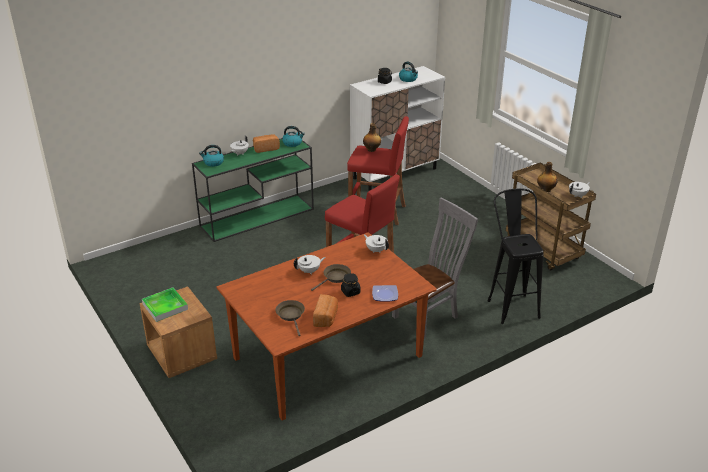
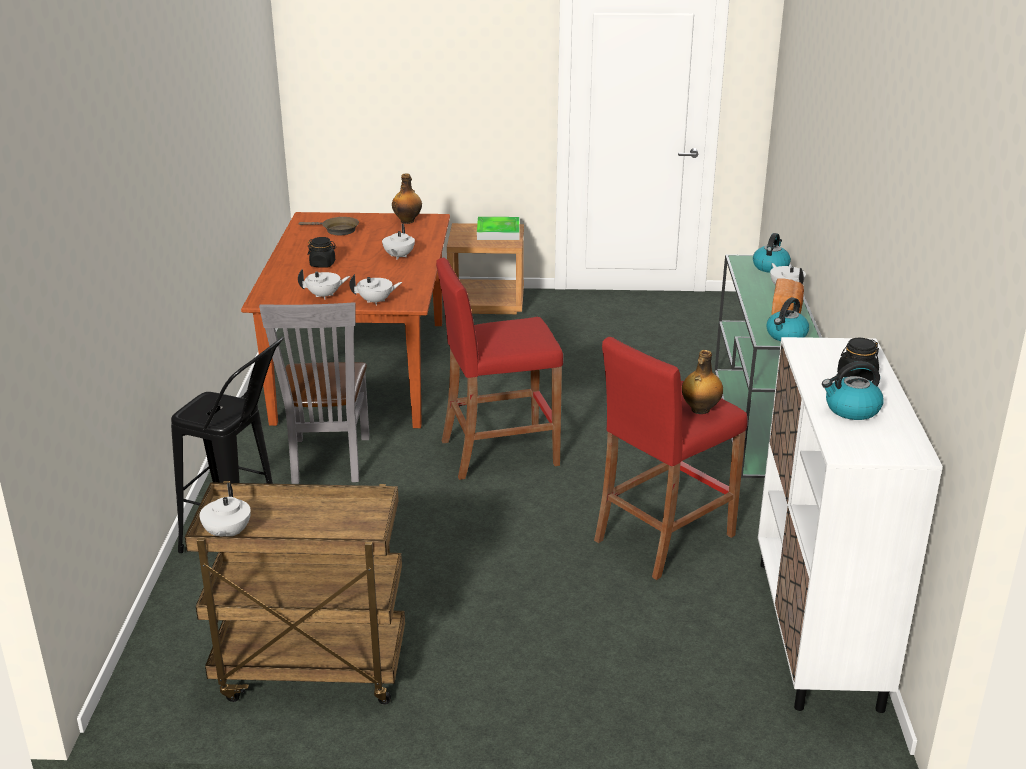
camera: 125 degrees right, 5 degrees down
brown frying pan [311,264,351,291] -> none
bread [313,294,338,327] -> none
plate [372,285,398,302] -> none
bottle [537,162,558,192] -> bottle moved to [392,174,422,224]
none -> white teapot [298,269,350,300]

